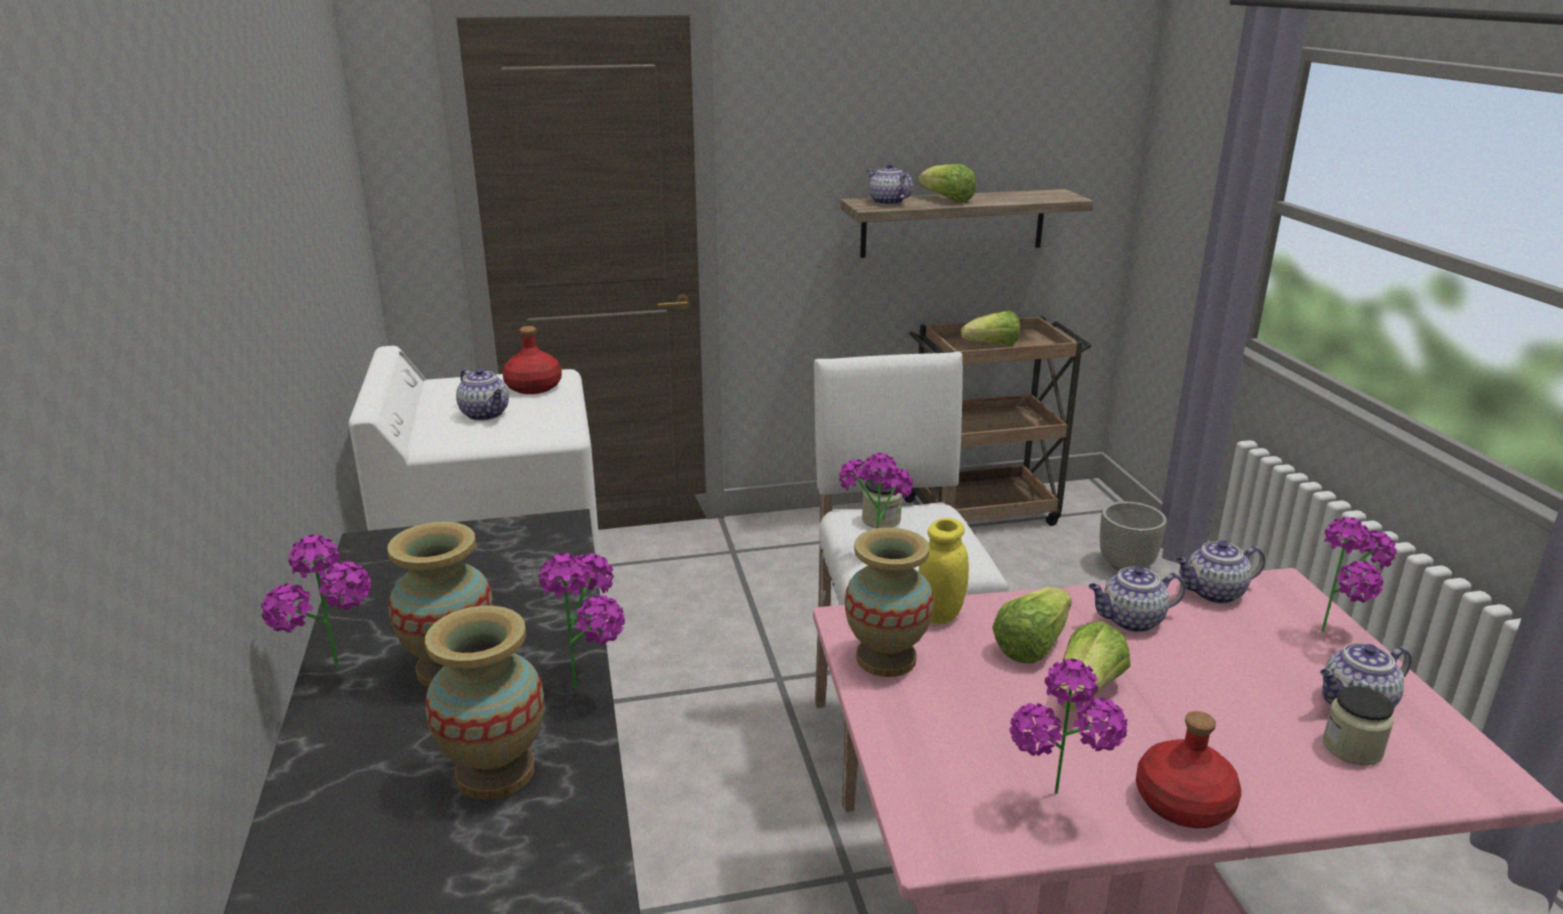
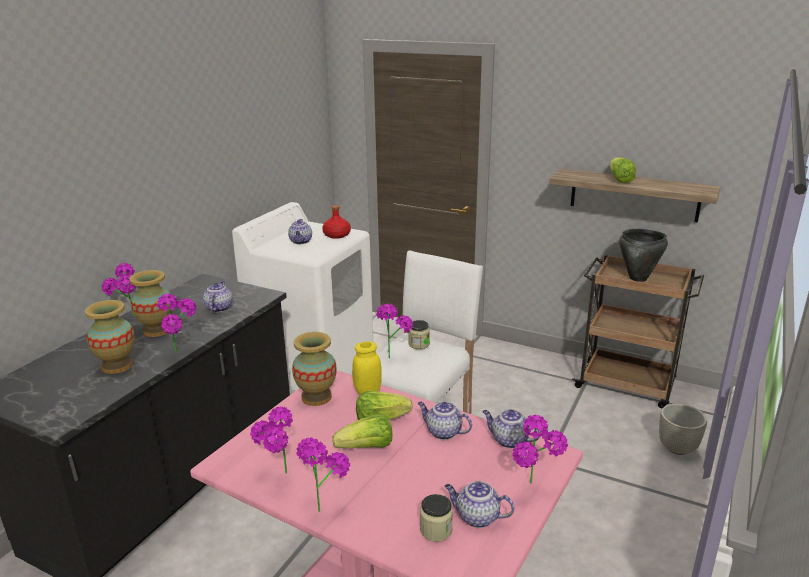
camera: 40 degrees right, 0 degrees up
teapot [867,163,913,205] -> teapot moved to [203,281,232,312]
lettuce [961,310,1020,345] -> black cooking pot [619,229,668,282]
red bottle [1136,711,1241,828] -> potted plant [296,437,350,512]

